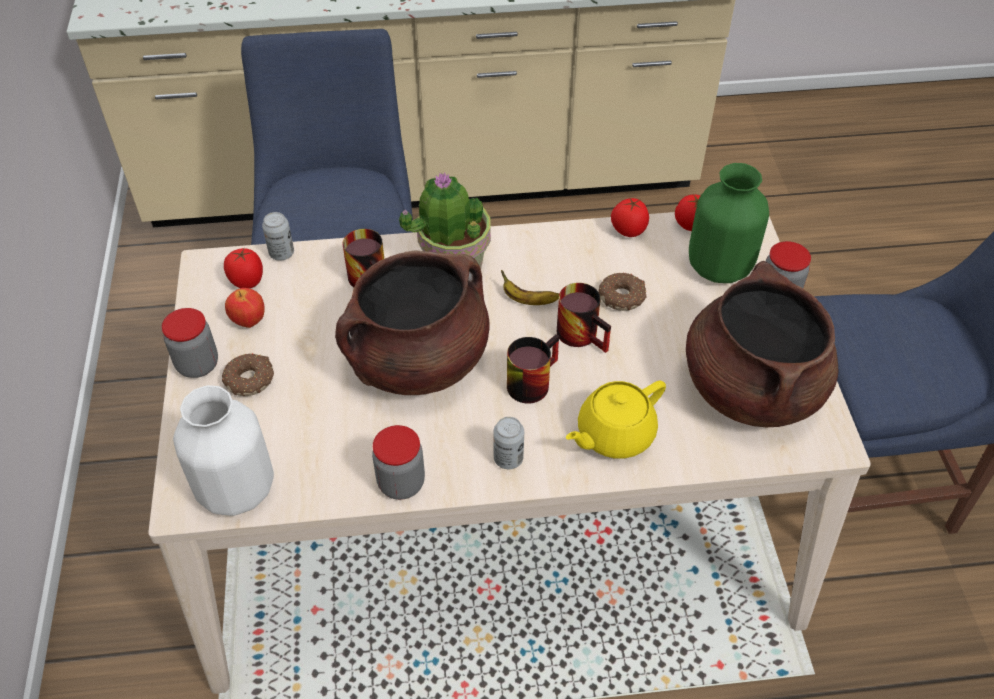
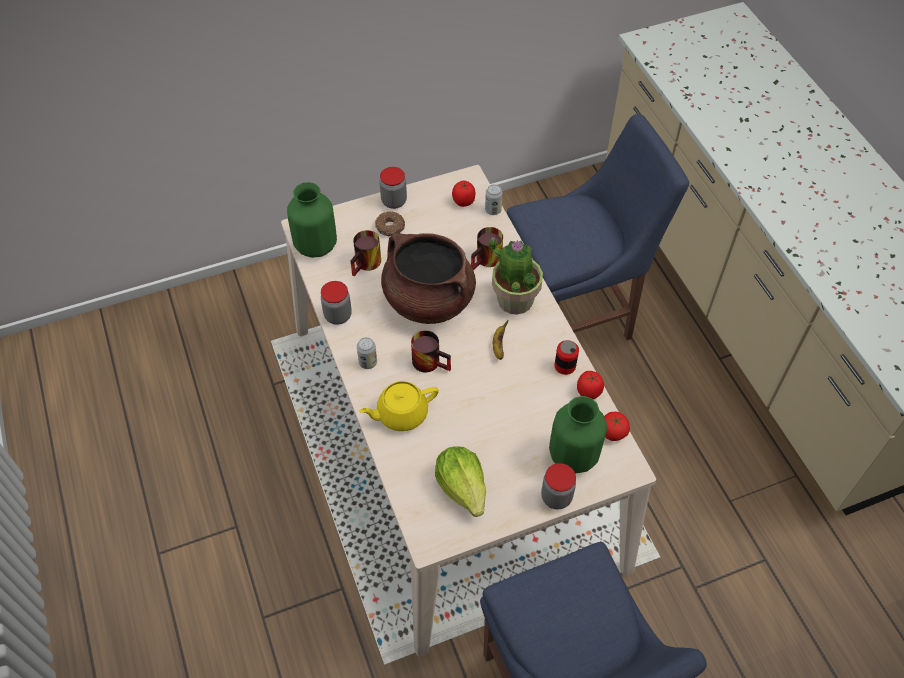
camera: 75 degrees right, 5 degrees up
white vase [173,385,274,516] -> green vase [287,182,337,258]
apple [225,288,265,328] -> none
mug [557,283,611,353] -> mug moved to [350,230,381,276]
yellow teapot [566,381,666,459] -> yellow teapot turned 60 degrees counterclockwise [359,381,439,431]
donut [599,273,646,311] -> none
brown cooking pot [686,261,838,427] -> lettuce [435,446,486,517]
none -> can [555,340,579,375]

